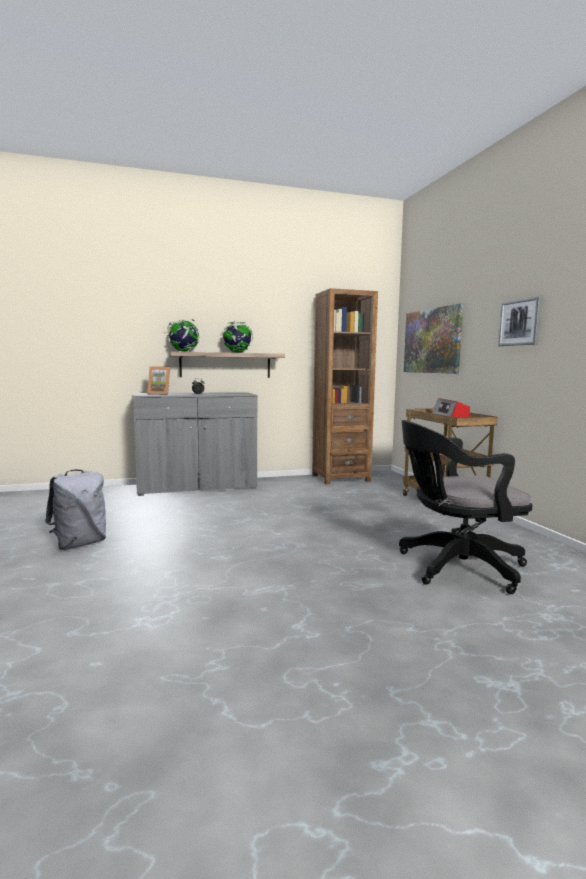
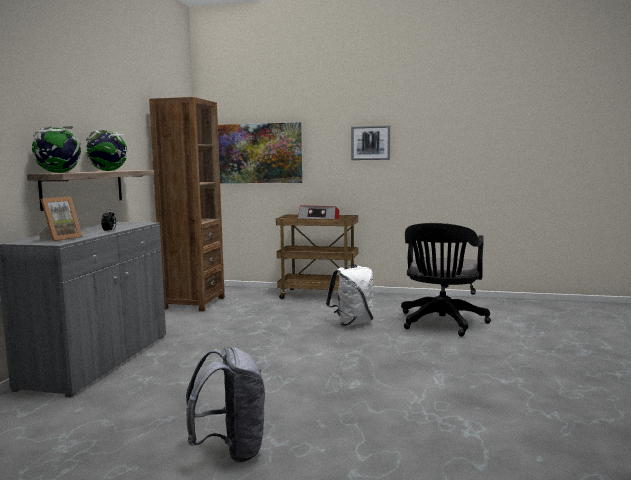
camera: 60 degrees left, 0 degrees up
none -> white backpack [326,264,373,326]

